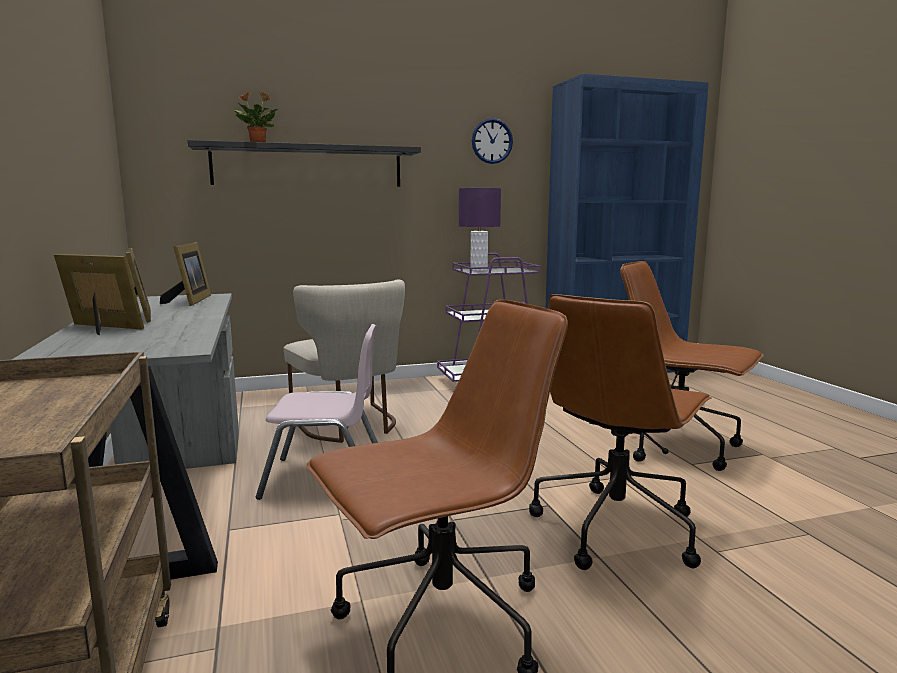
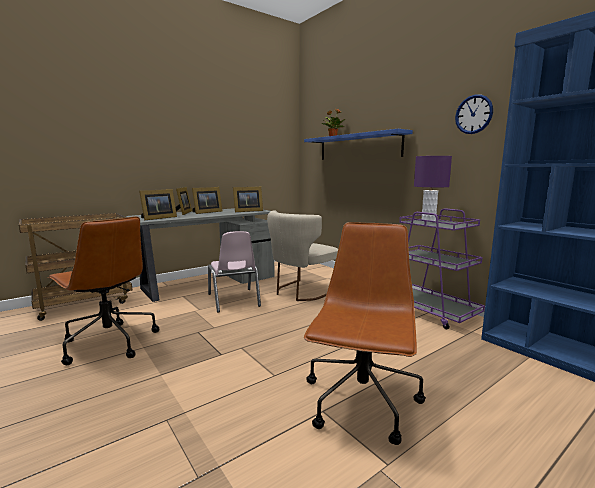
camera: 70 degrees right, 0 degrees up
black shelf [188,140,421,187] -> blue shelf [304,129,413,160]
brown office chair [529,294,712,570] -> none
none -> picture frame [139,189,177,221]

